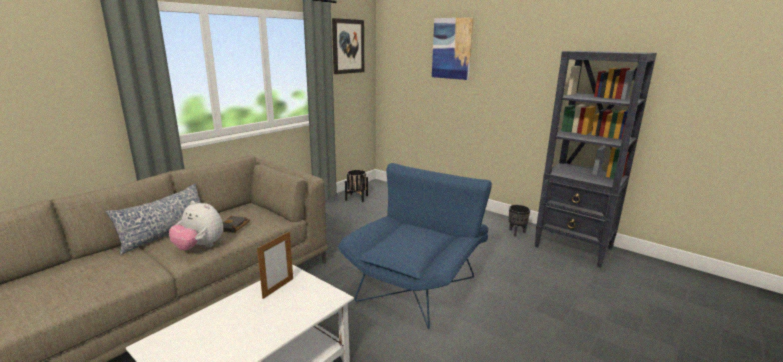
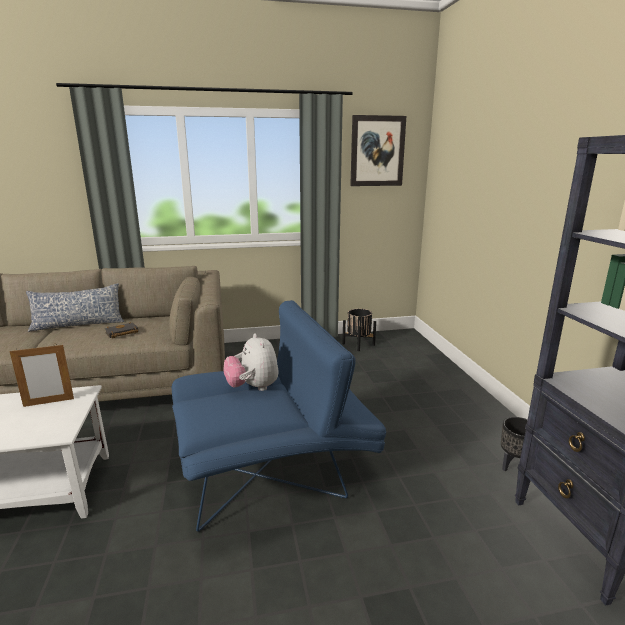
camera: 40 degrees right, 0 degrees up
plush toy [169,201,223,251] -> plush toy moved to [224,333,278,391]
picture [432,17,474,80] -> none

